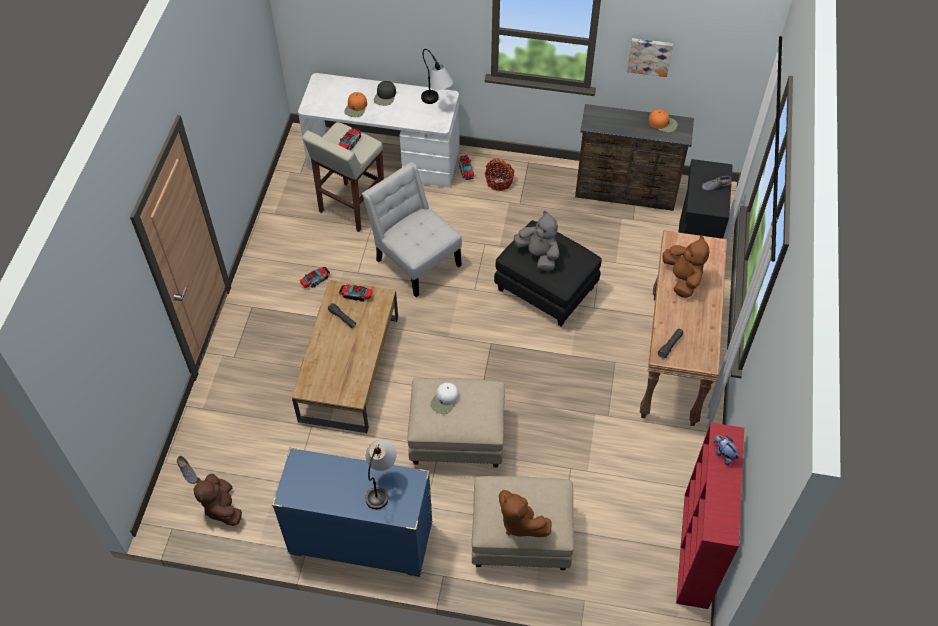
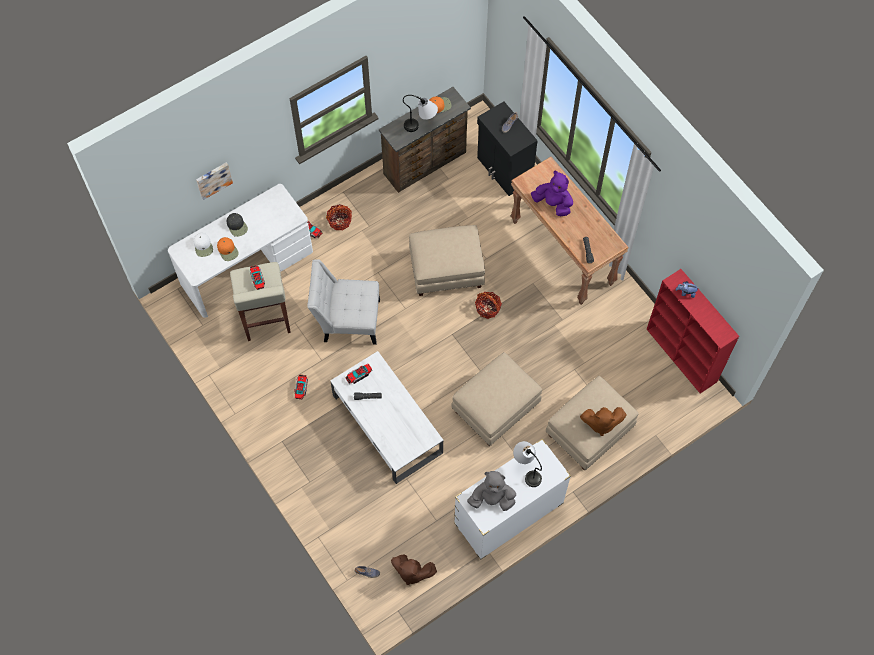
camera: 45 degrees left, 10 degrees up
blue dresser [272,448,433,577] -> white dresser [454,439,571,560]
brown coffee table [292,280,398,433] -> white coffee table [330,351,443,484]
table lamp [421,49,453,104] -> table lamp moved to [403,95,438,132]
white cap [430,383,459,414] -> white cap moved to [193,233,213,257]
black ottoman [494,220,602,327] -> beige ottoman [409,225,485,296]
grey plush toy [514,211,559,271] -> grey plush toy moved to [467,471,516,511]
picture [627,38,673,77] -> picture moved to [196,163,233,200]
brown plush toy [662,235,709,298] -> purple plush toy [531,171,573,216]
none -> basket [475,292,502,319]

